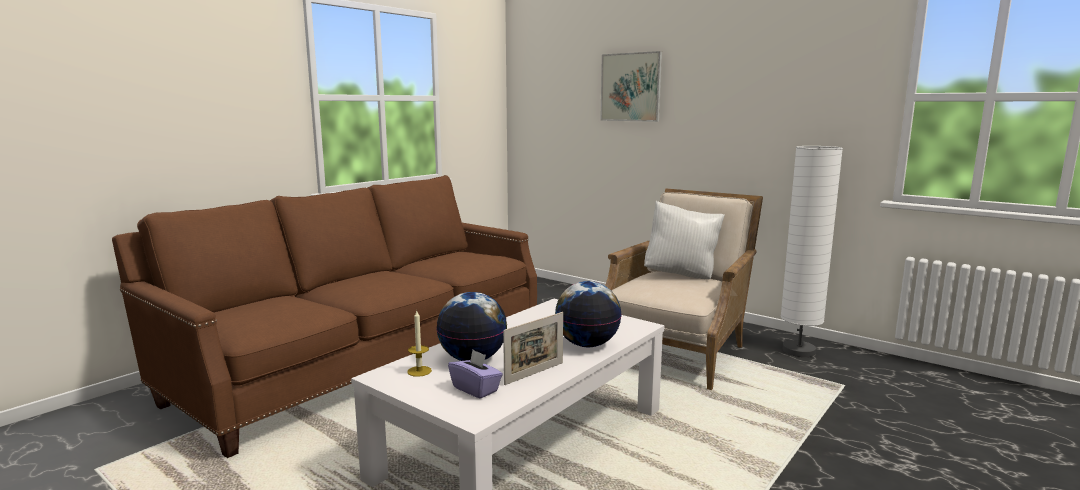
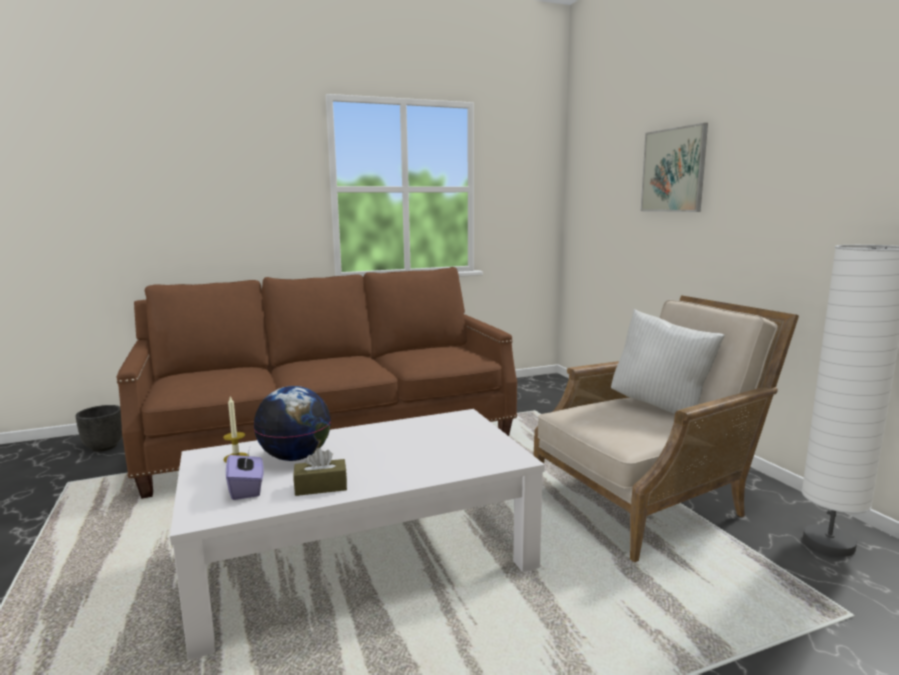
camera: 30 degrees right, 0 degrees up
picture frame [503,312,563,385] -> brown tissue box [293,448,347,496]
globe [555,281,622,347] -> none
none -> black planter [76,405,122,452]

